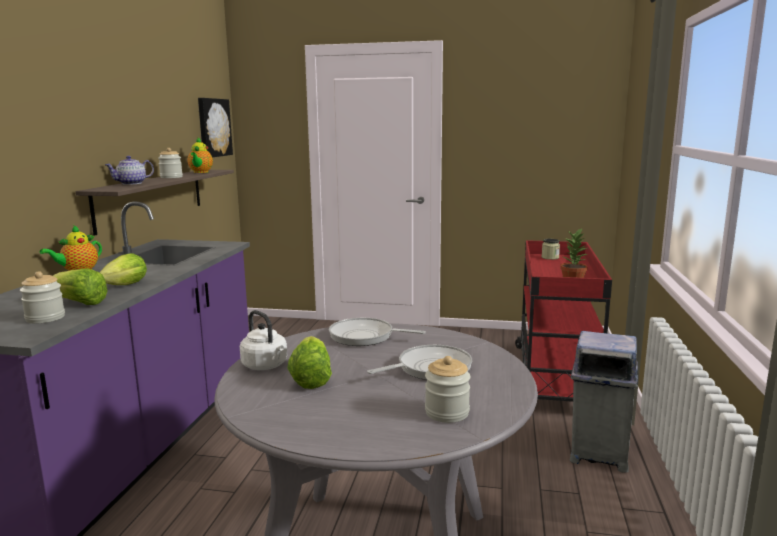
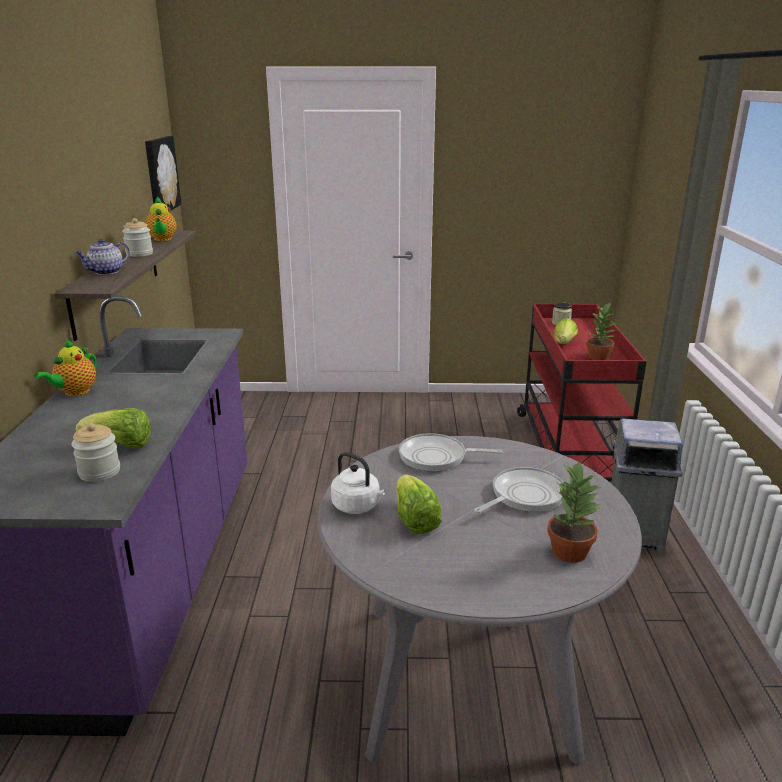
camera: 10 degrees left, 10 degrees up
lettuce [99,253,147,285] -> lettuce moved to [554,318,578,344]
jar [425,356,471,423] -> potted plant [547,461,601,563]

